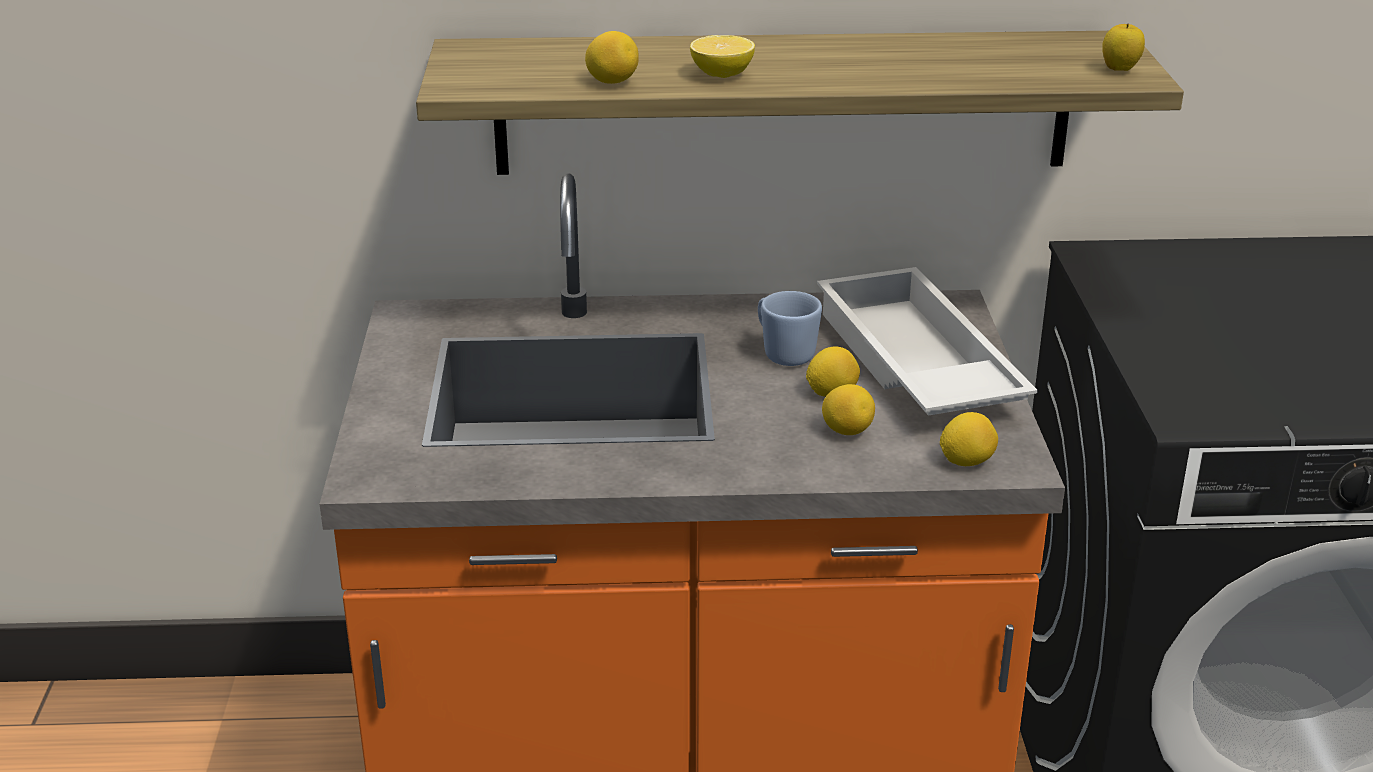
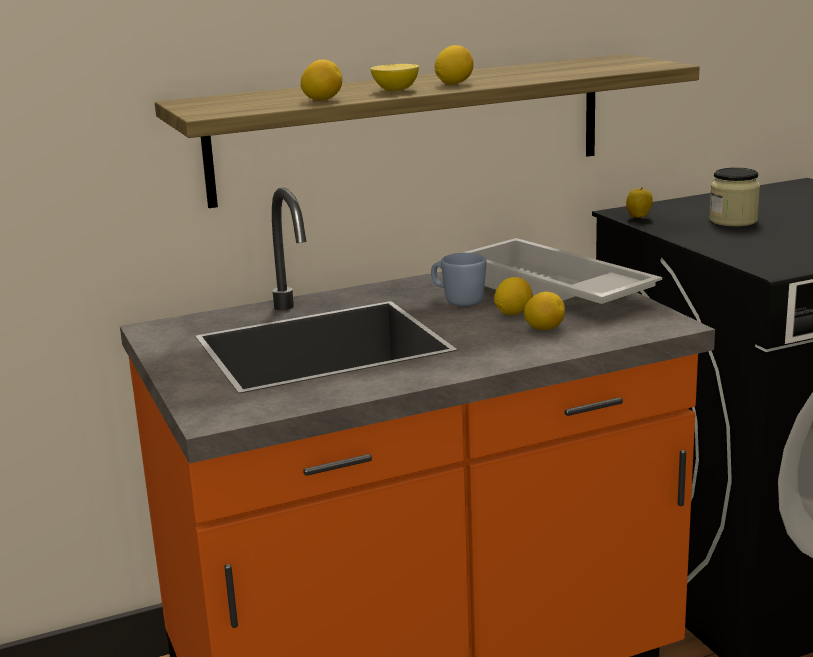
camera: 20 degrees left, 10 degrees down
lemon [940,412,998,466] -> lemon moved to [434,45,474,84]
apple [1102,24,1145,71] -> apple moved to [626,188,653,218]
none -> jar [709,167,760,226]

